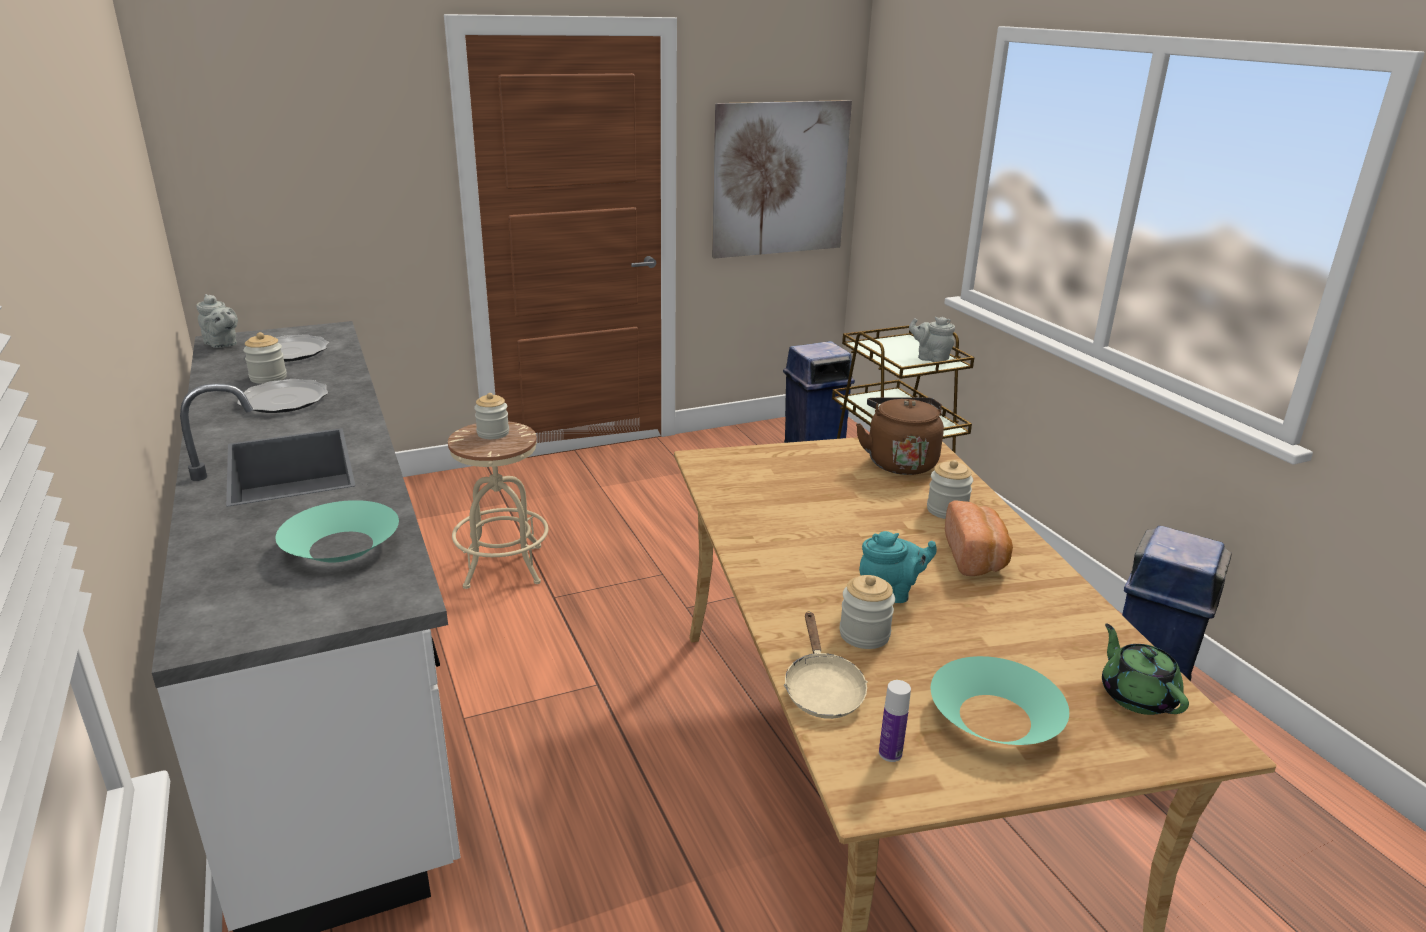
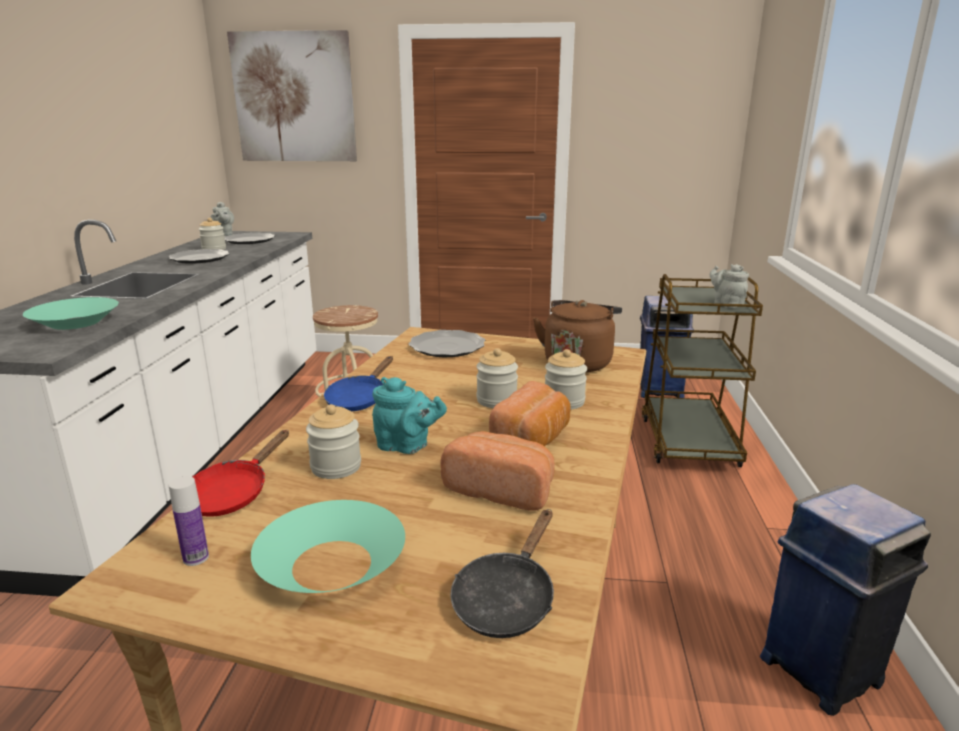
camera: 30 degrees right, 5 degrees down
jar [474,393,509,439] -> jar moved to [476,348,518,408]
picture [712,100,852,258] -> picture moved to [227,30,357,161]
beige frying pan [784,611,868,719] -> red frying pan [192,430,289,517]
green teapot [1102,623,1189,715] -> black frying pan [451,509,554,638]
none -> blue frying pan [324,356,393,411]
none -> plate [409,330,485,357]
none -> bread [440,431,555,511]

